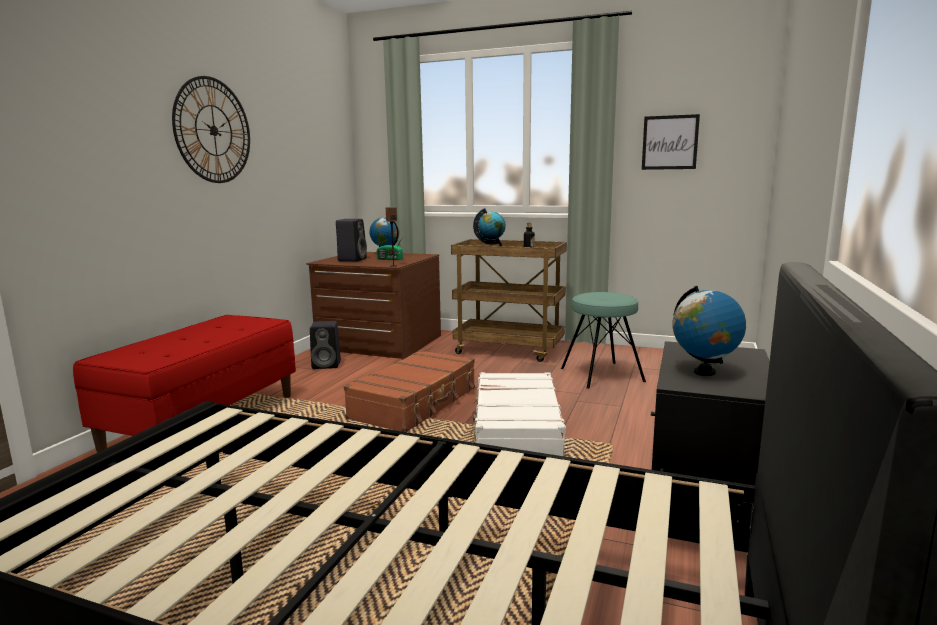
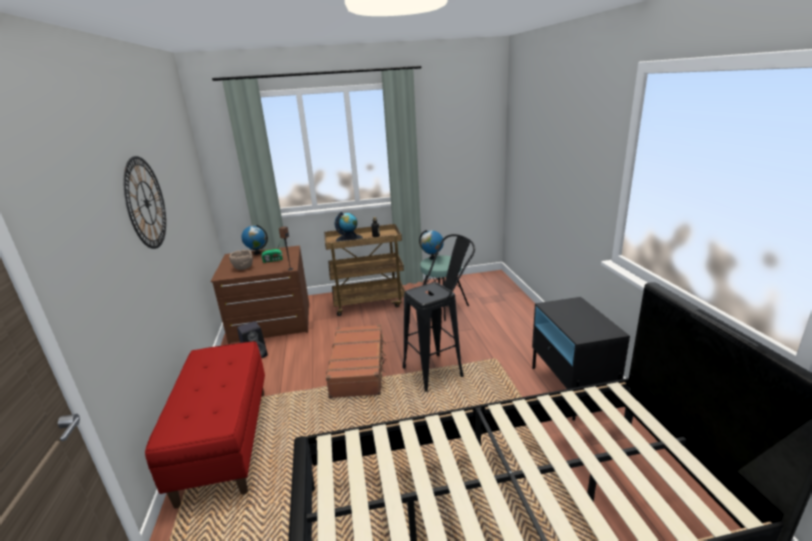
camera: 30 degrees left, 10 degrees up
black speaker [336,219,367,261] -> brown bowl [229,250,253,270]
white suitcase [470,372,566,456] -> black stool [403,234,475,392]
picture [642,114,700,170] -> none
globe [673,286,746,376] -> globe moved to [419,230,444,260]

